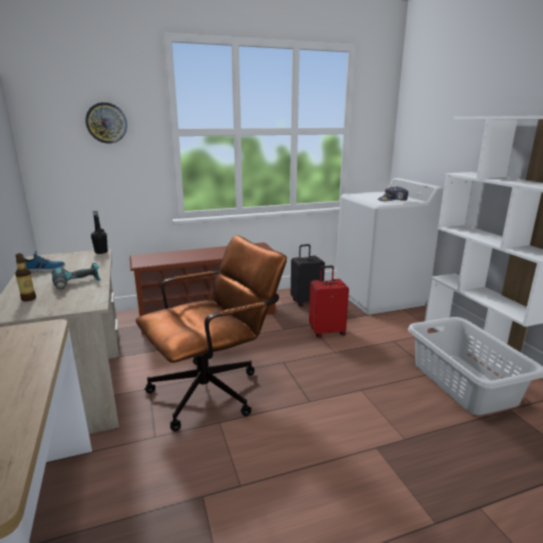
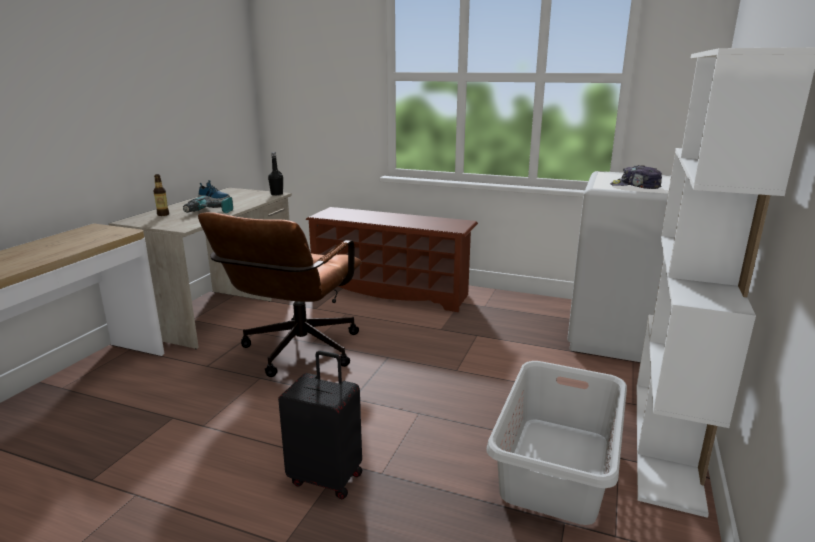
camera: 40 degrees right, 0 degrees up
wall clock [85,102,127,144] -> none
brown office chair [136,235,287,432] -> brown office chair turned 105 degrees clockwise [198,212,362,377]
black suitcase [291,244,325,307] -> black suitcase moved to [278,351,362,499]
red suitcase [309,265,349,338] -> none

